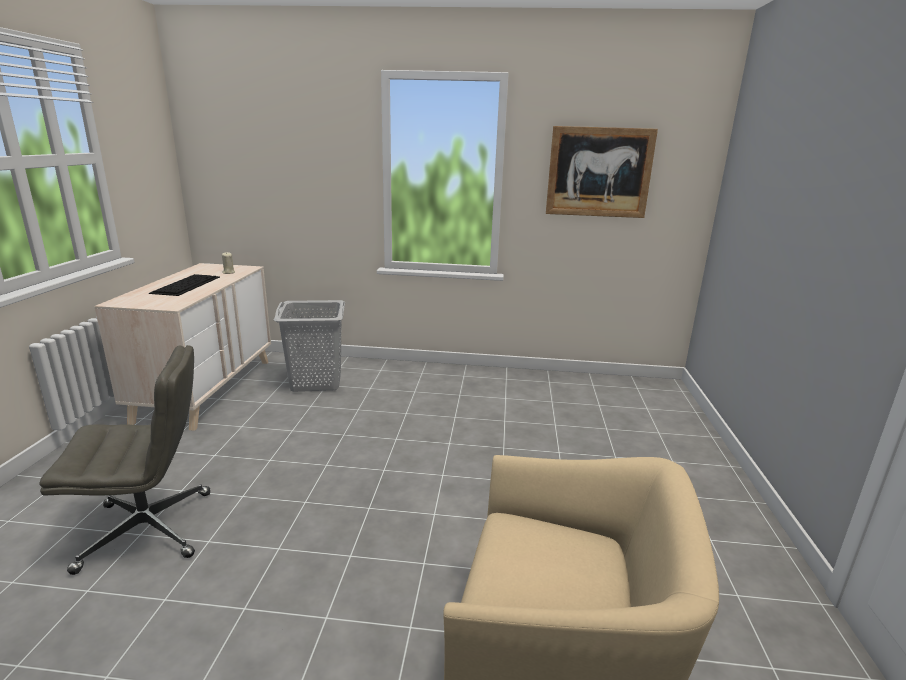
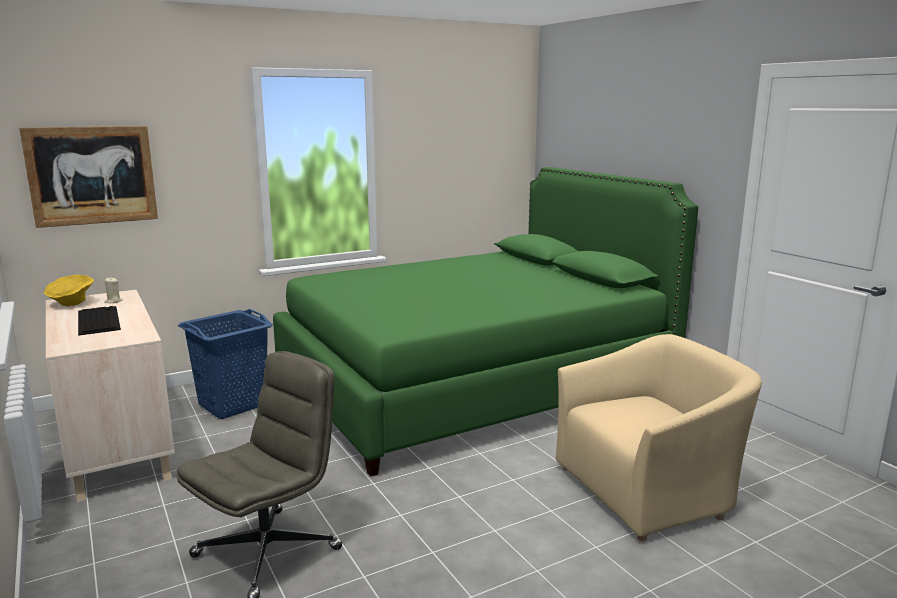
camera: 35 degrees left, 5 degrees down
grey laundry basket [274,300,345,392] -> blue laundry basket [178,309,273,419]
picture [546,126,658,218] -> picture moved to [19,126,158,228]
none -> yellow bowl [44,275,94,306]
none -> green bed [273,167,698,477]

